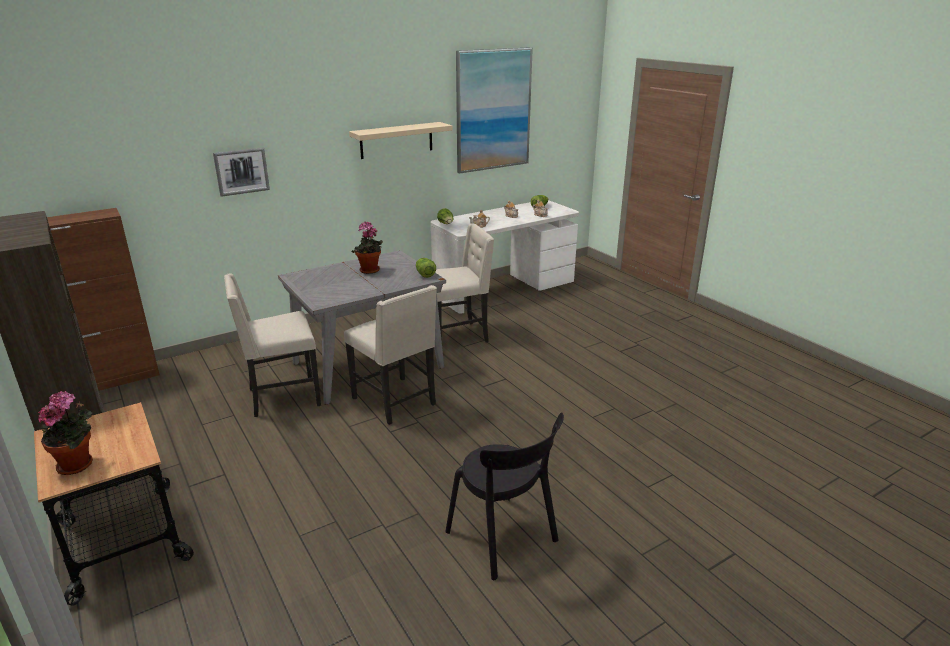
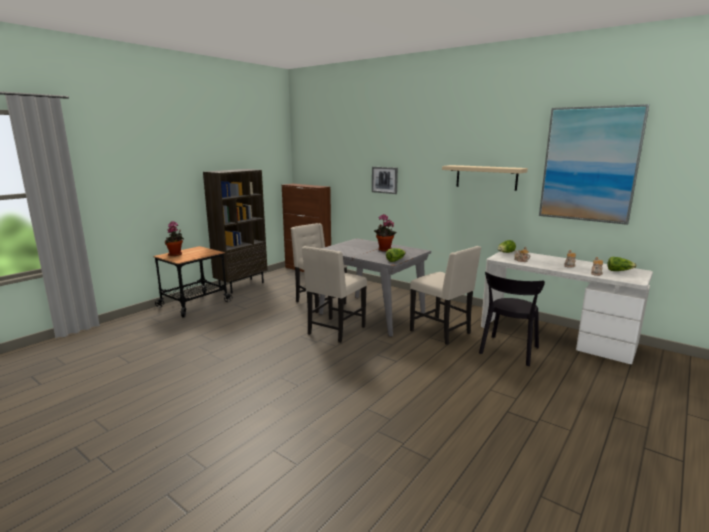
camera: 70 degrees right, 10 degrees down
black chair [445,413,564,580] -> black chair moved to [479,272,545,366]

